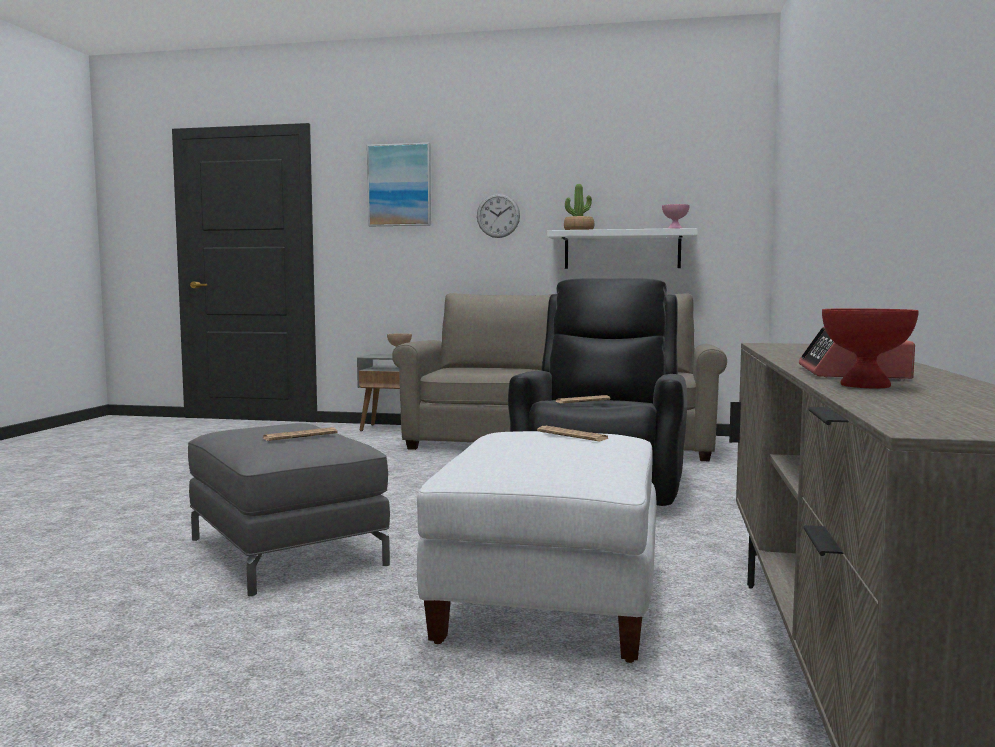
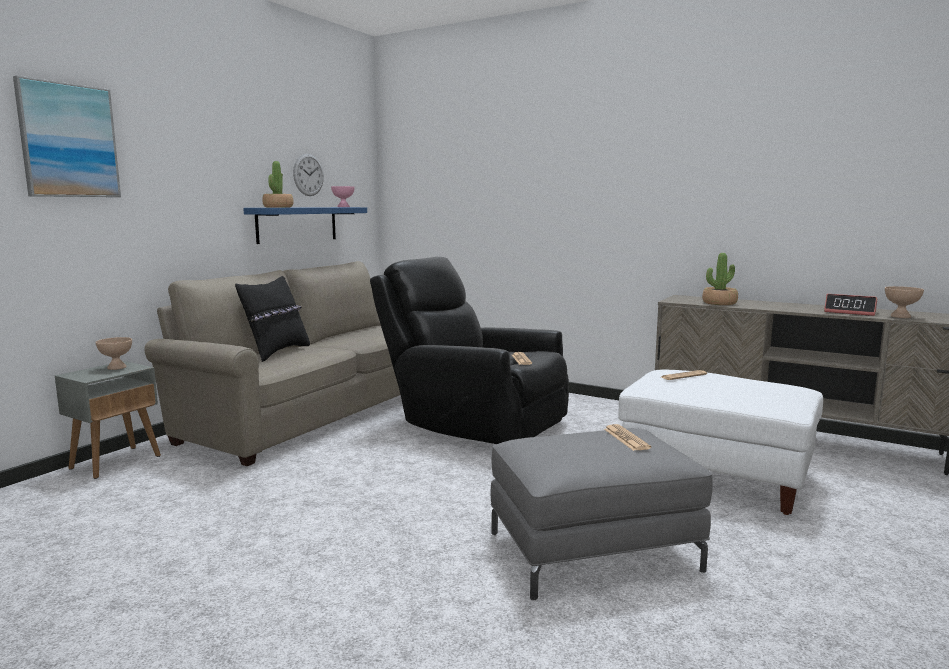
camera: 70 degrees left, 5 degrees up
wall clock [477,193,520,238] -> wall clock moved to [293,154,324,196]
white shelf [547,228,698,269] -> blue shelf [243,207,367,244]
red bowl [822,308,919,388] -> beige bowl [885,286,924,318]
none -> black pillow [235,276,310,362]
none -> potted plant [702,253,738,305]

